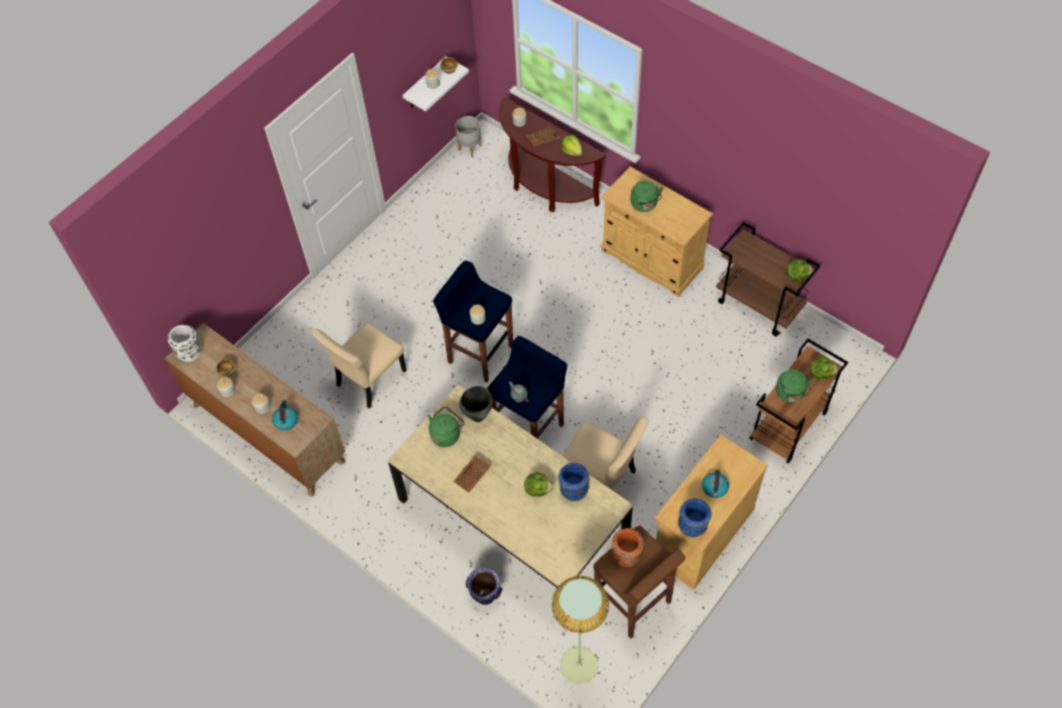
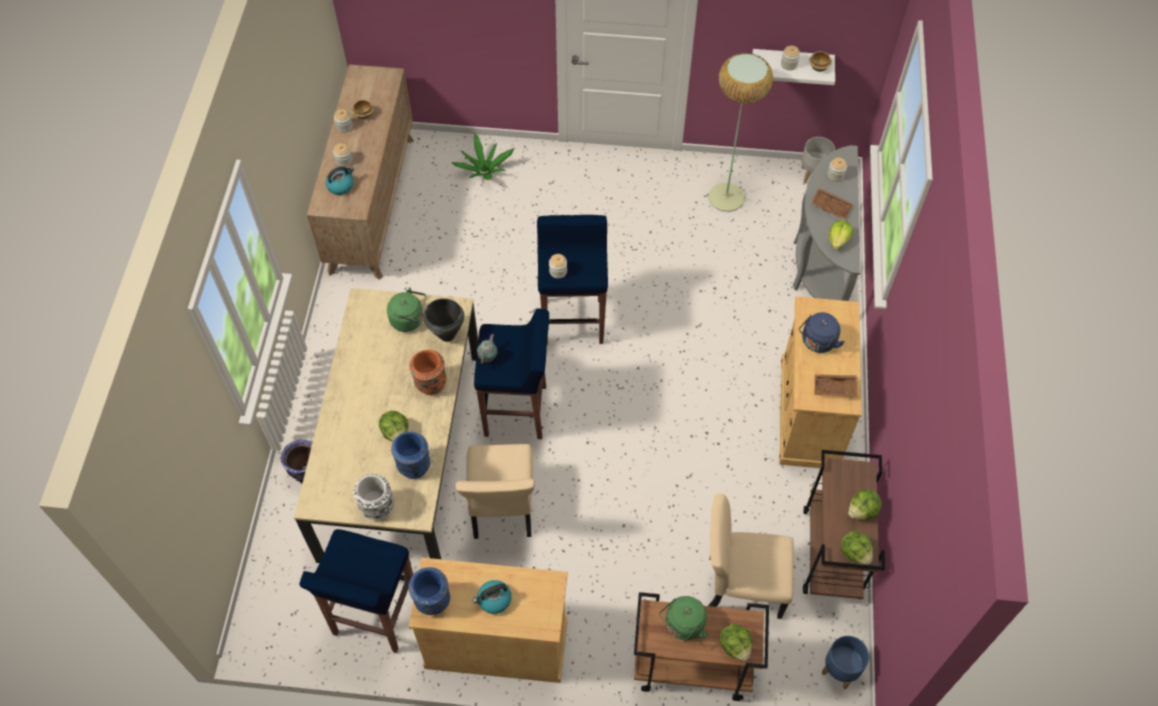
camera: 55 degrees right, 0 degrees up
white vase [168,325,201,362] -> white vase moved to [353,474,394,520]
beige chair [312,322,407,409] -> beige chair moved to [708,494,794,619]
brown tray [453,455,491,493] -> brown tray moved to [815,374,857,397]
brown console table [499,97,606,212] -> grey console table [793,145,860,301]
floor lamp [552,576,609,684] -> floor lamp moved to [708,53,773,212]
brown stool [593,526,686,639] -> blue stool [299,529,413,653]
orange vase [612,528,644,566] -> orange vase moved to [409,350,447,395]
green kettle [631,181,663,212] -> blue kettle [799,312,845,353]
none -> potted plant [451,133,514,180]
none -> blue planter [822,636,869,689]
none -> lettuce [848,489,882,520]

